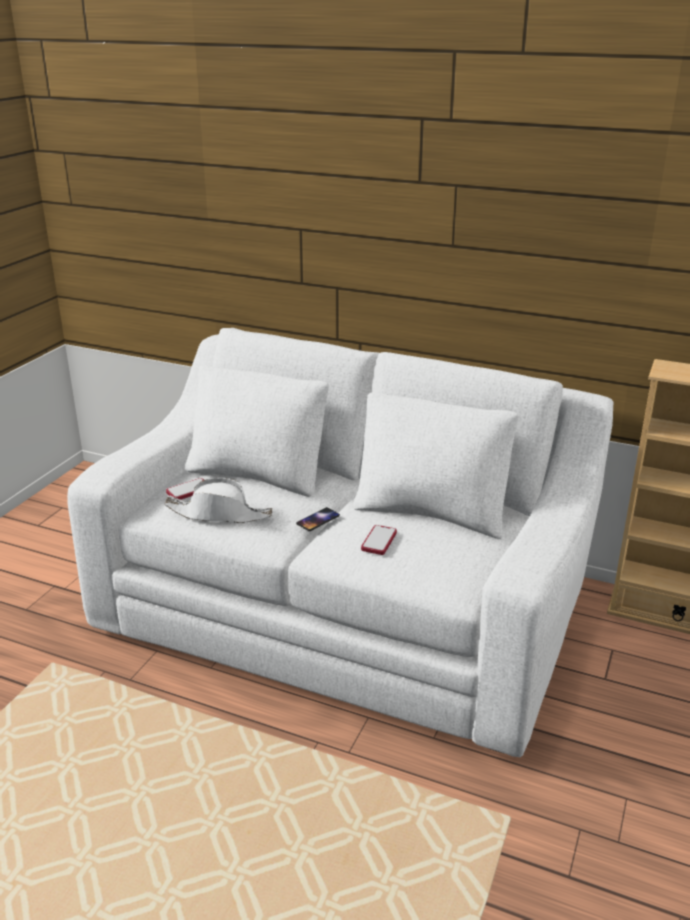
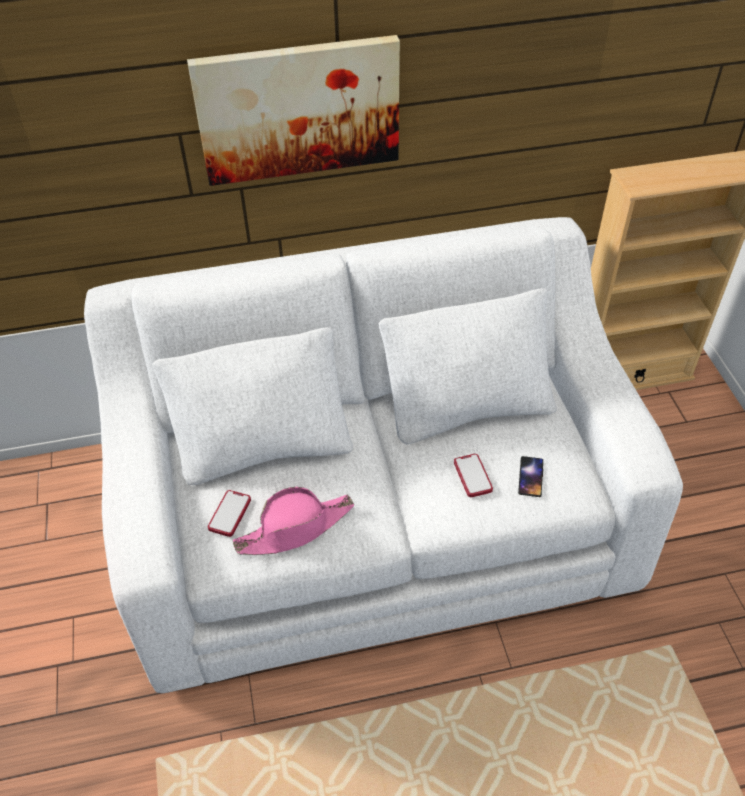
camera: 35 degrees left, 20 degrees up
white hat [164,478,273,523] -> pink hat [233,487,354,555]
phone [296,507,340,531] -> phone moved to [518,456,543,497]
none -> picture [187,35,400,186]

